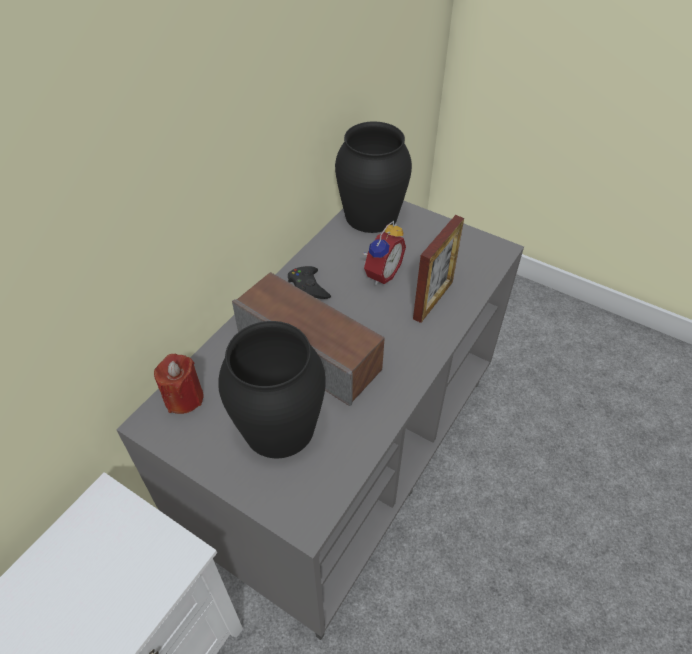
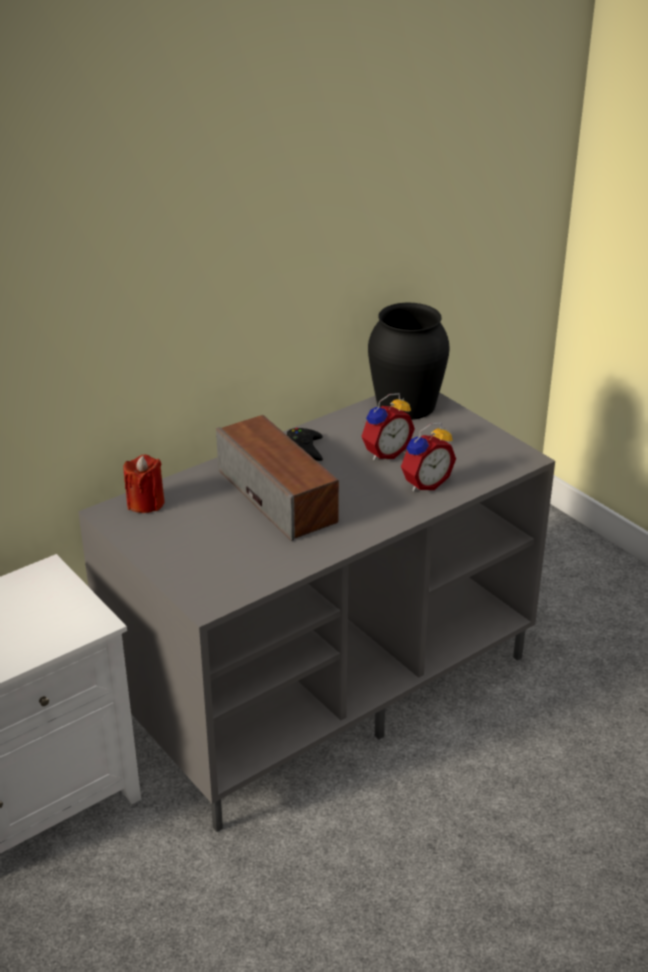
camera: 20 degrees right, 15 degrees down
black vase [218,321,326,458] -> none
picture frame [413,215,464,323] -> alarm clock [401,423,456,492]

